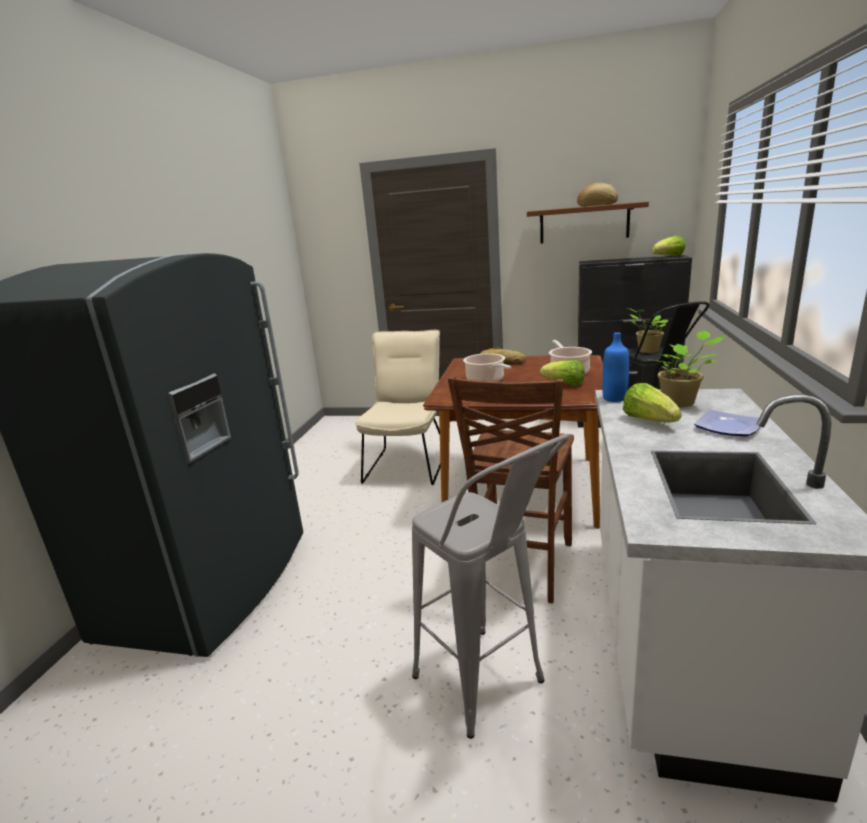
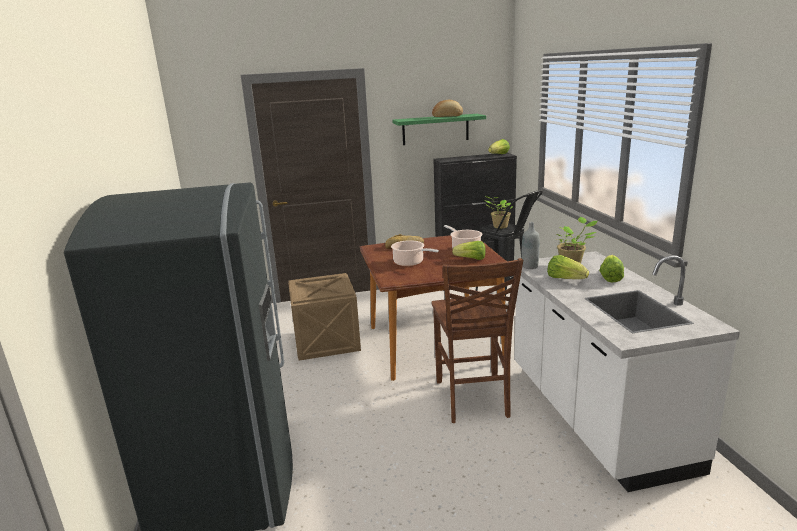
camera: 25 degrees left, 0 degrees up
beige chair [355,330,441,485] -> crate [288,273,361,361]
grey stool [412,434,569,739] -> none
brown shelf [527,202,649,243] -> green shelf [392,114,486,145]
blue bottle [602,332,629,402] -> grey bottle [521,222,540,269]
plate [694,409,760,437] -> lettuce [599,255,624,282]

